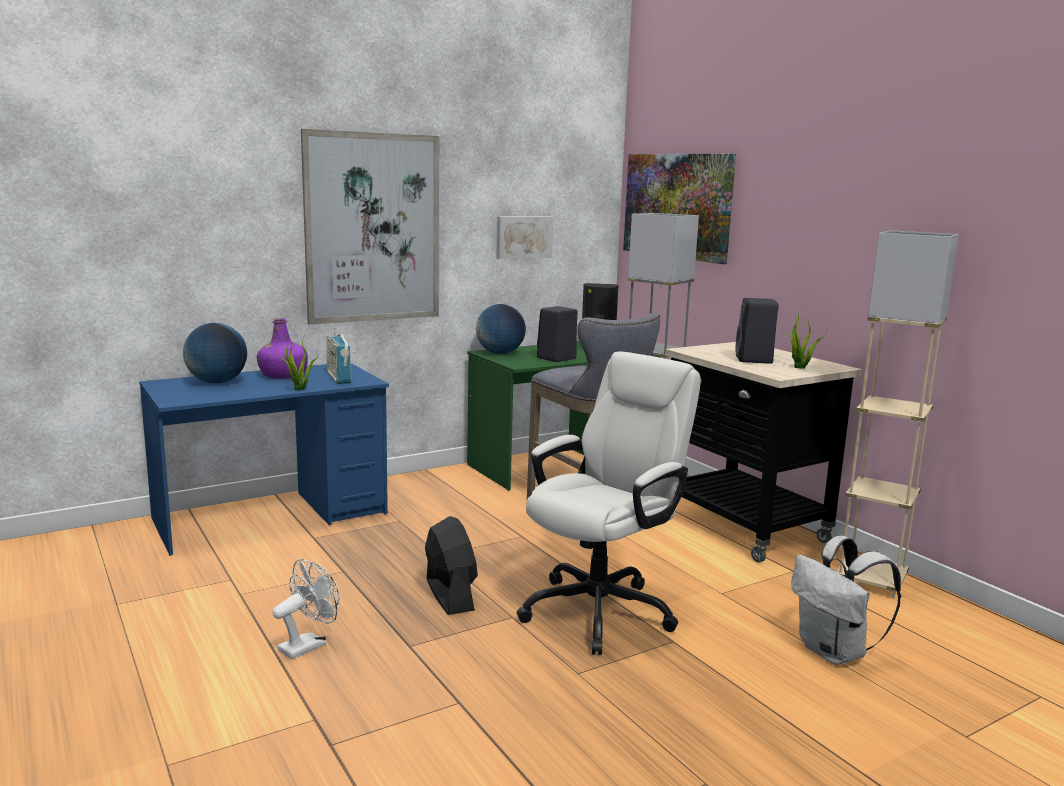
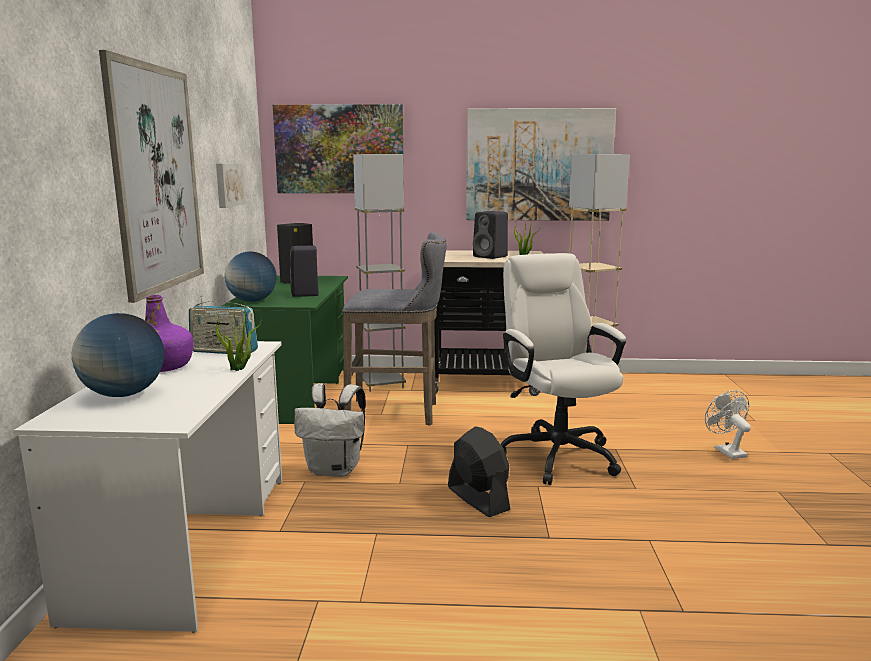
camera: 55 degrees left, 0 degrees up
blue desk [139,363,389,556] -> white desk [14,341,282,633]
white fan [272,559,339,659] -> white fan moved to [705,390,751,459]
black fan [425,516,478,615] -> black fan turned 45 degrees clockwise [448,426,511,517]
white backpack [791,536,901,665] -> white backpack moved to [294,383,366,477]
none -> picture [466,108,616,221]

